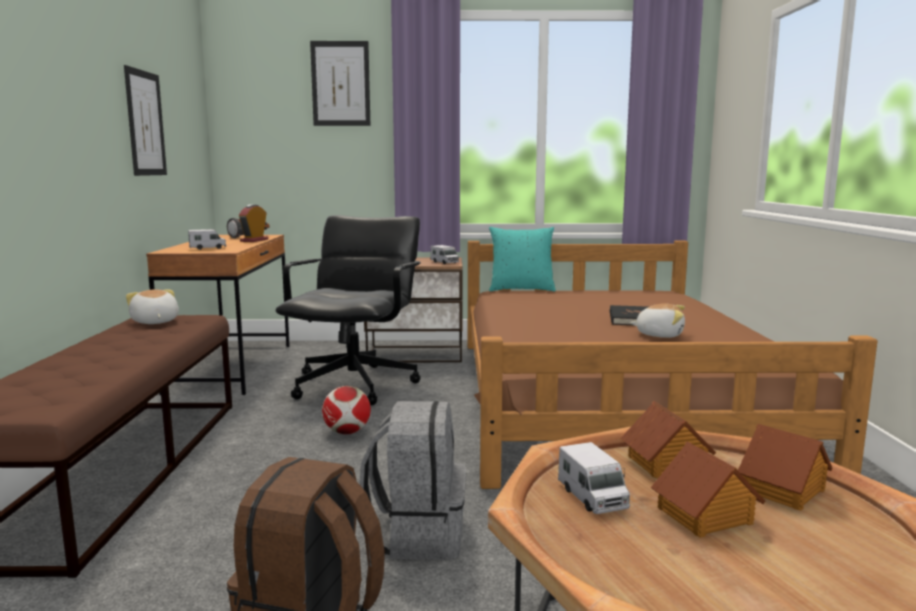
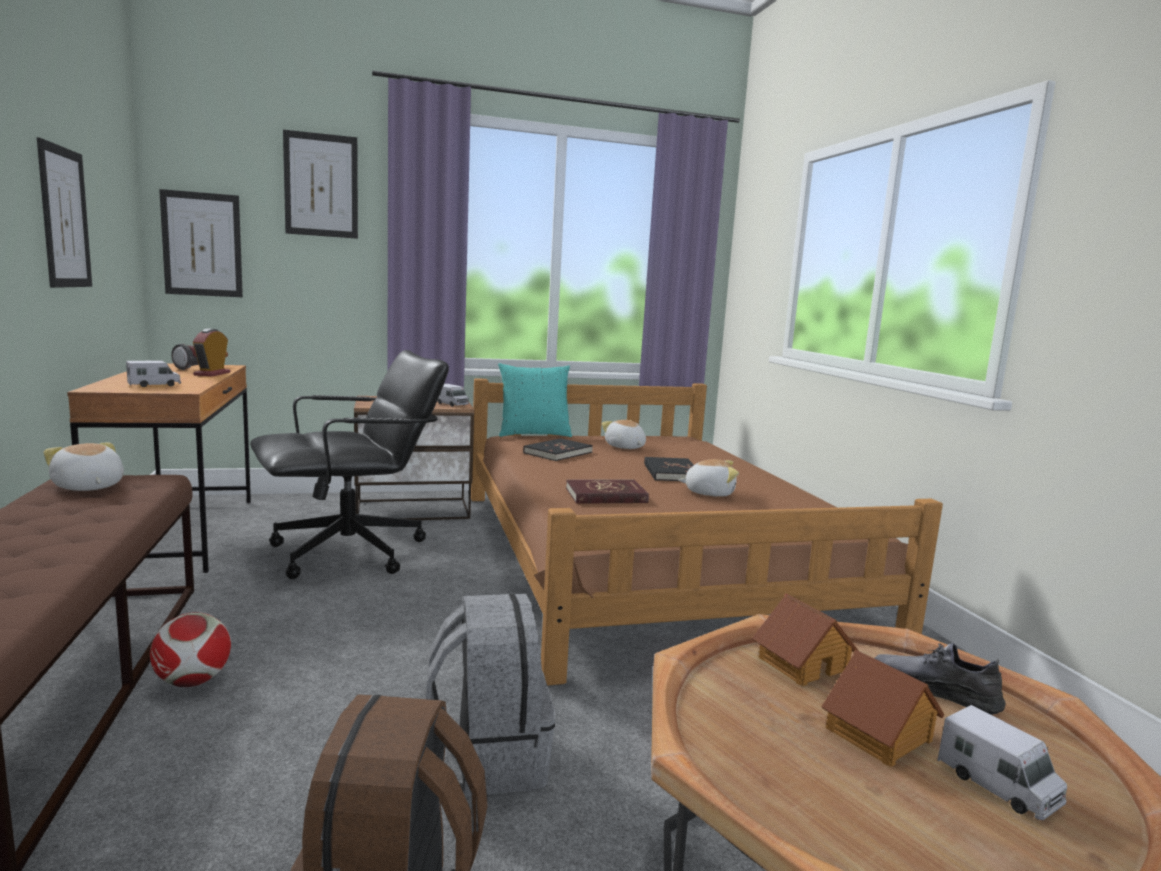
camera: 15 degrees left, 0 degrees up
black office chair [275,215,421,405] -> black office chair turned 60 degrees clockwise [250,350,449,579]
football [322,386,371,434] -> football moved to [150,612,231,687]
toy truck [558,442,630,514] -> toy truck moved to [937,705,1067,820]
toy house [738,424,832,511] -> grey shoe [874,643,1006,715]
none -> picture [159,189,243,297]
none -> black book [523,438,593,461]
none -> red book [566,479,649,504]
none -> plush toy [602,420,646,449]

